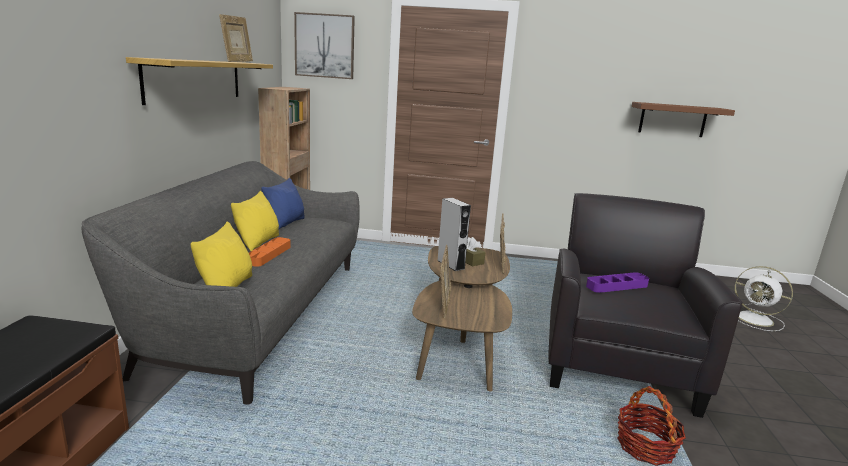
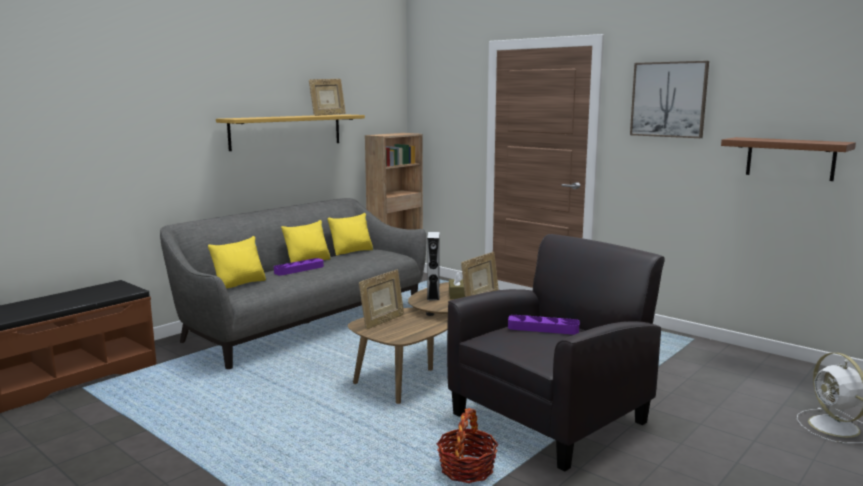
camera: 35 degrees right, 5 degrees down
orange tray [249,237,291,267] -> purple tray [274,258,324,276]
blue pillow [261,178,305,229] -> yellow pillow [327,213,374,255]
picture [294,12,355,79] -> picture moved to [630,61,709,138]

